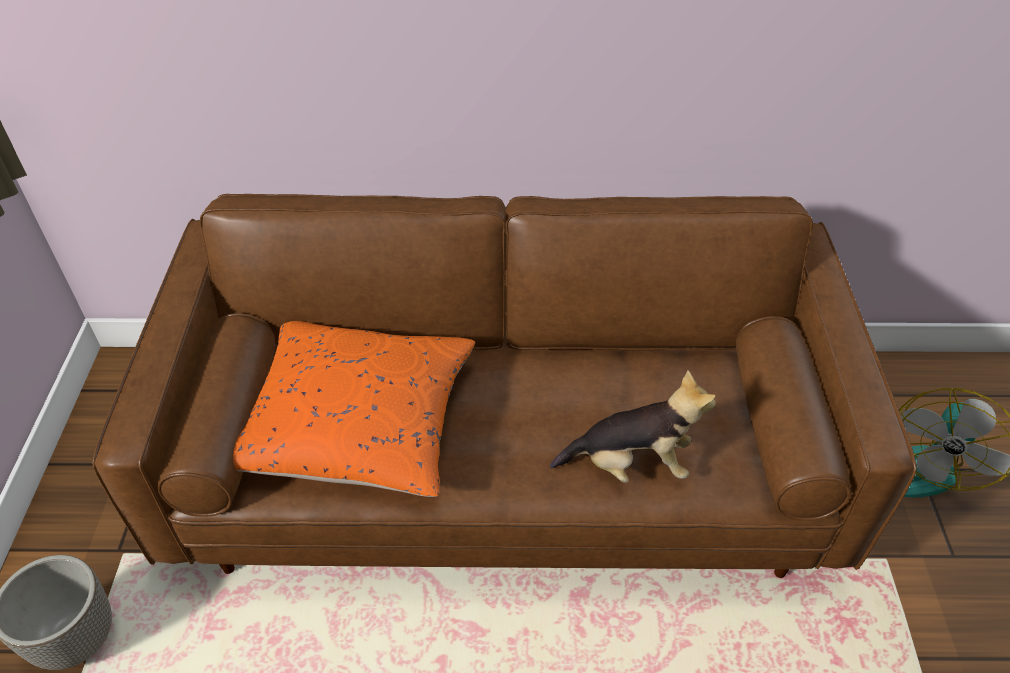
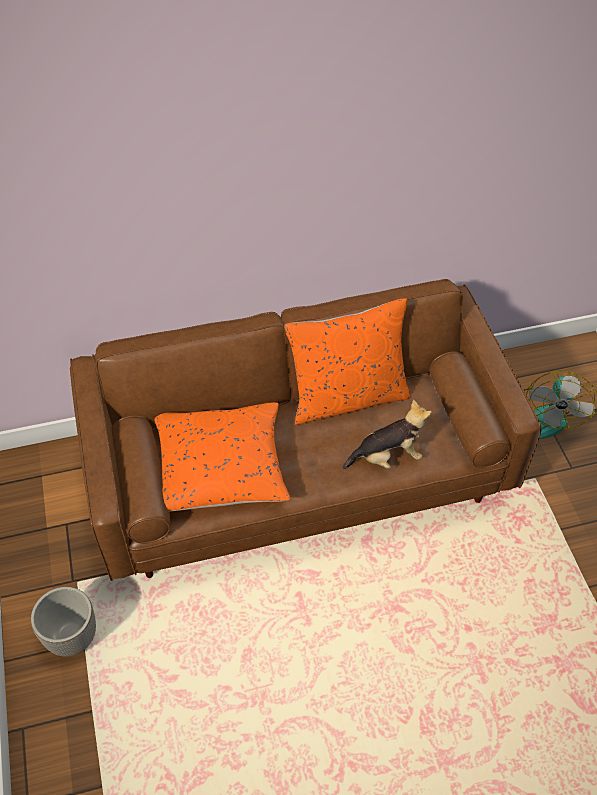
camera: 15 degrees left, 5 degrees up
none -> orange pillow [284,298,410,425]

